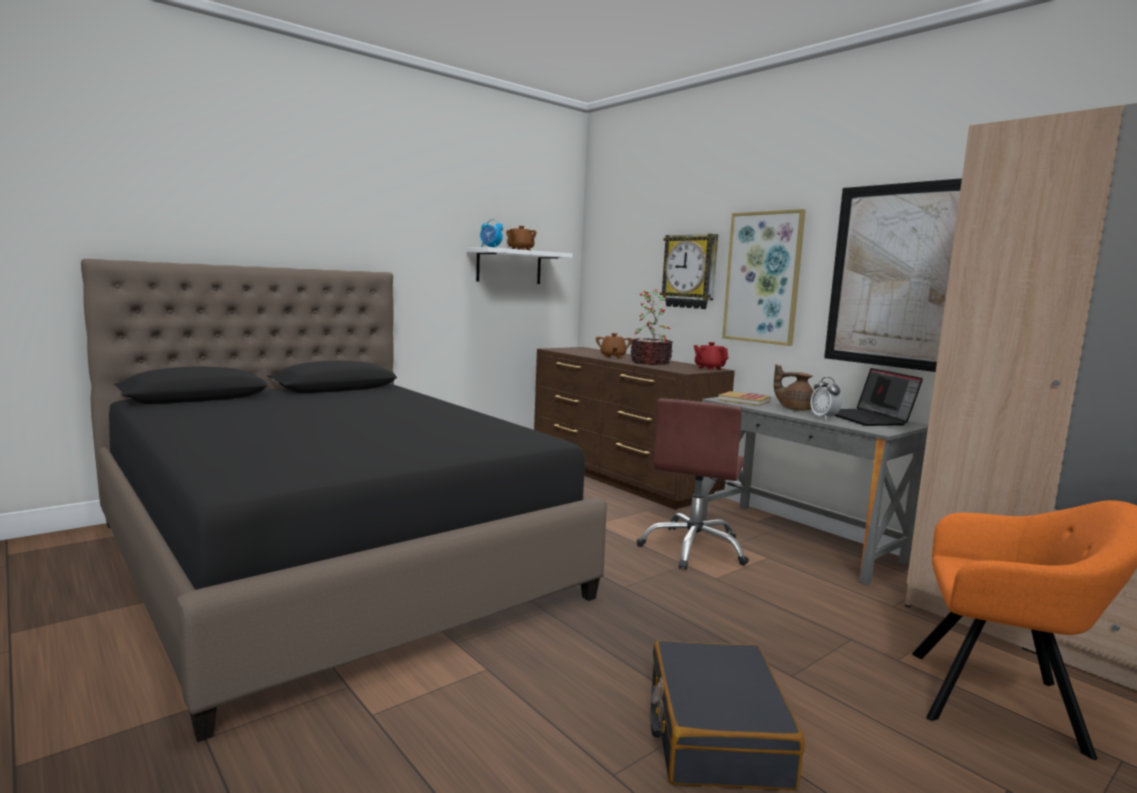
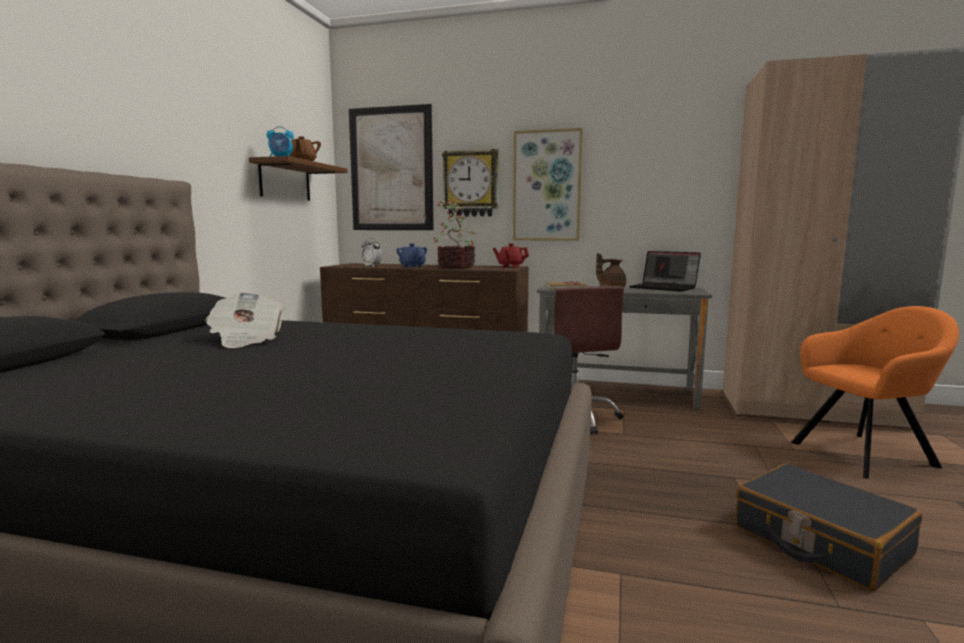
camera: 35 degrees left, 0 degrees up
white shelf [466,247,573,284] -> brown shelf [249,156,348,201]
brown teapot [596,333,632,359] -> blue teapot [396,243,427,268]
alarm clock [810,377,842,419] -> alarm clock moved to [361,238,382,267]
picture [824,178,962,372] -> picture moved to [349,104,434,230]
none -> newspaper [205,292,285,348]

